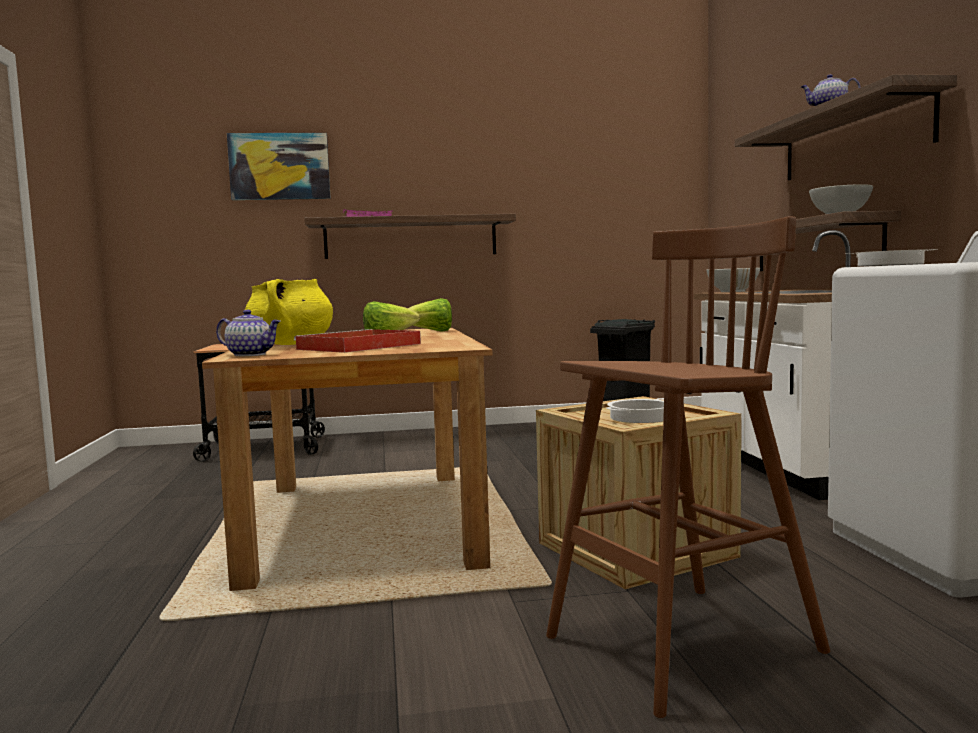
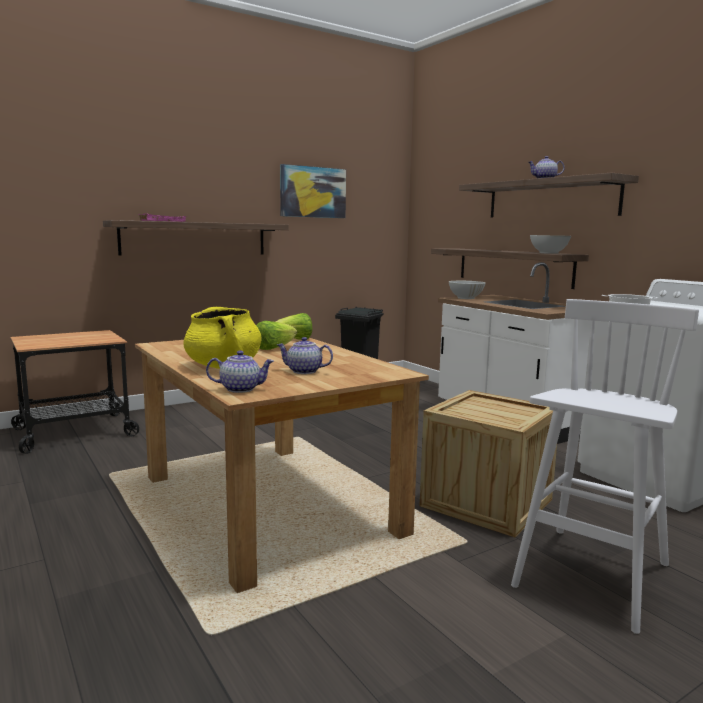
camera: 25 degrees left, 5 degrees up
picture [227,133,331,200] -> picture moved to [280,164,346,218]
red tray [294,329,421,353] -> teapot [277,337,333,374]
brown stool [546,217,830,718] -> white stool [511,299,699,634]
cooking pot [607,399,664,423] -> none

